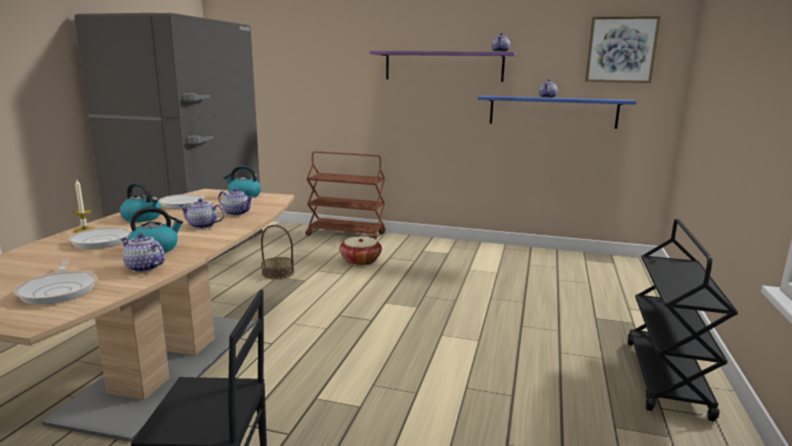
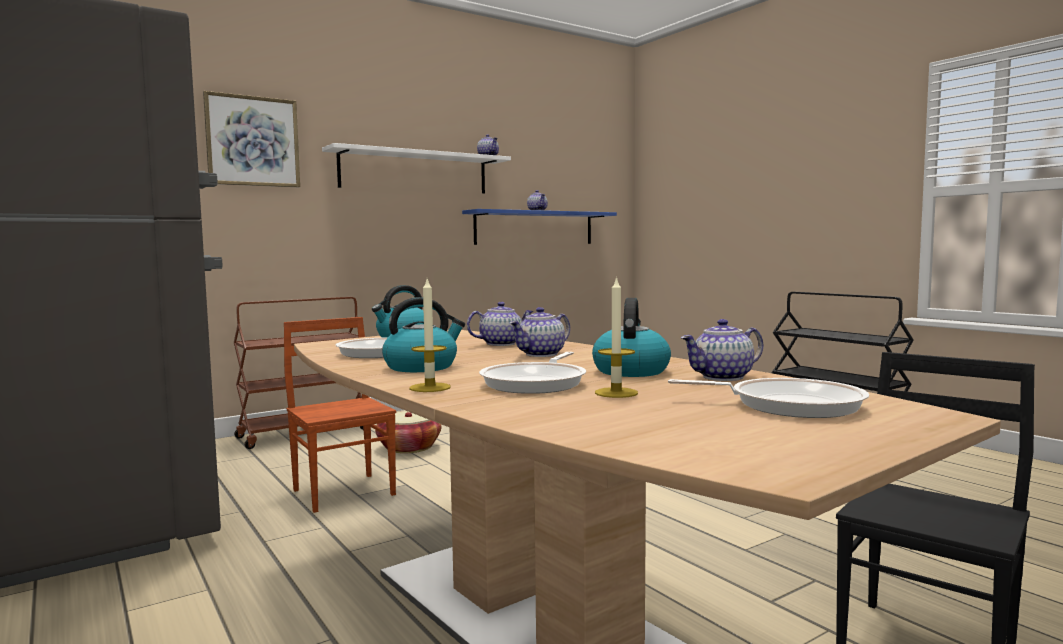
camera: 50 degrees left, 10 degrees down
basket [261,225,295,279] -> brown chair [284,317,396,513]
purple shelf [370,51,516,82] -> white shelf [322,143,511,194]
picture [585,16,661,83] -> picture moved to [203,91,300,187]
none -> candle [595,276,638,398]

